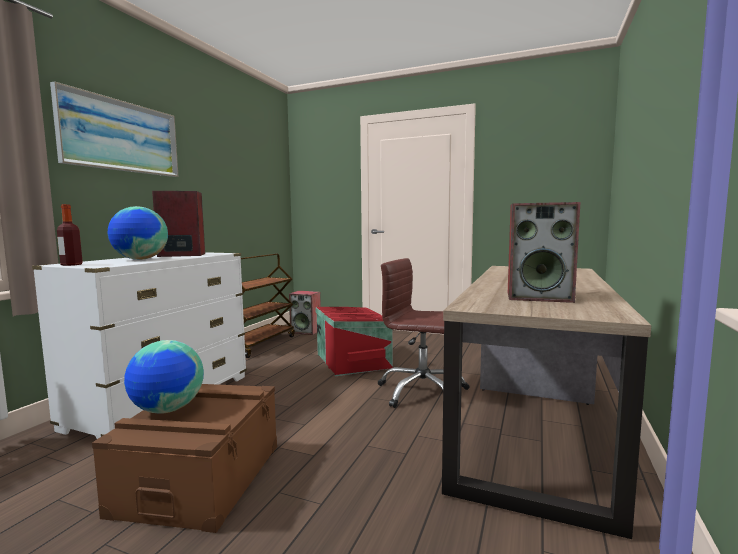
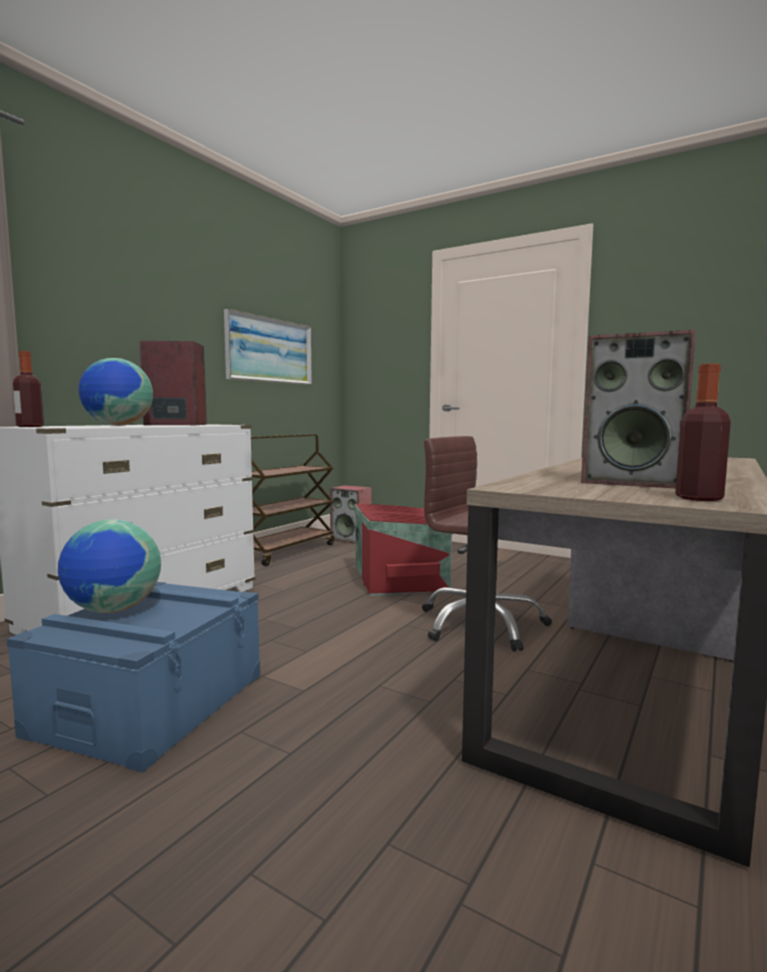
camera: 10 degrees right, 0 degrees up
picture [50,81,179,177] -> picture moved to [224,309,312,385]
brown storage box [92,384,277,533] -> blue storage box [6,582,260,772]
none -> bottle [675,363,731,501]

